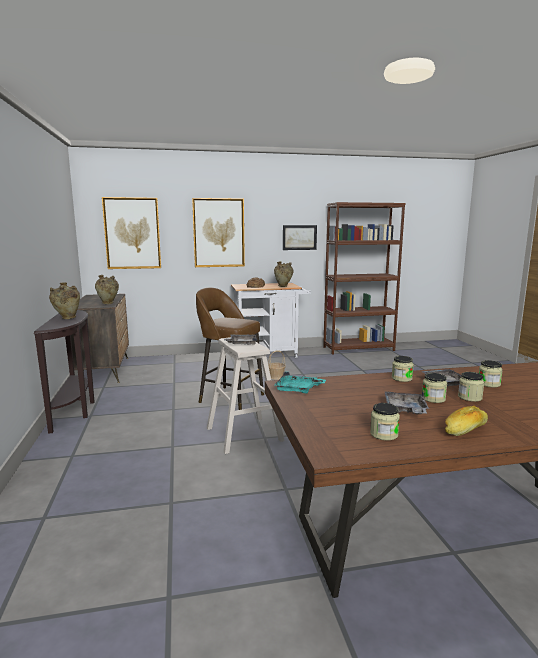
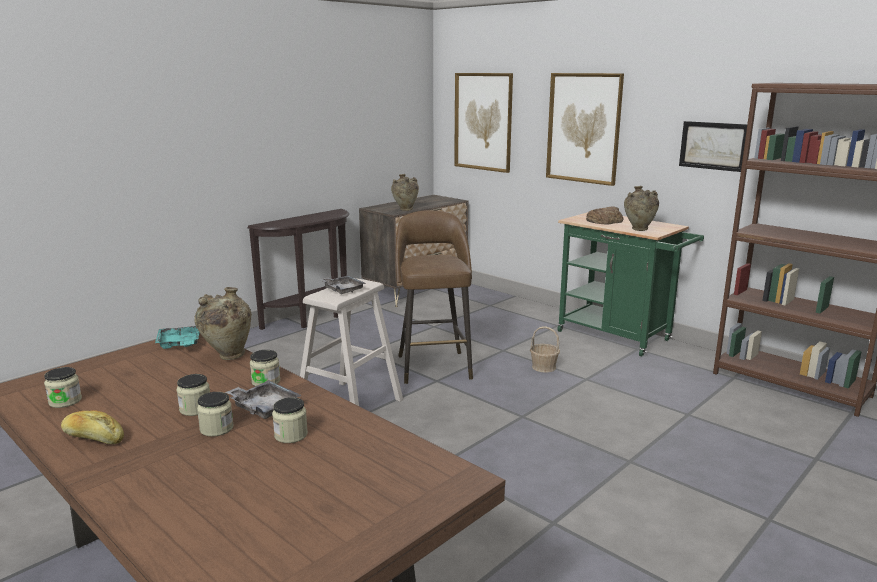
camera: 55 degrees right, 5 degrees up
beige vase [49,282,80,319] -> beige vase moved to [194,287,252,360]
white cart [231,283,311,362] -> green cart [557,212,704,357]
grey tray [384,391,429,414] -> none

